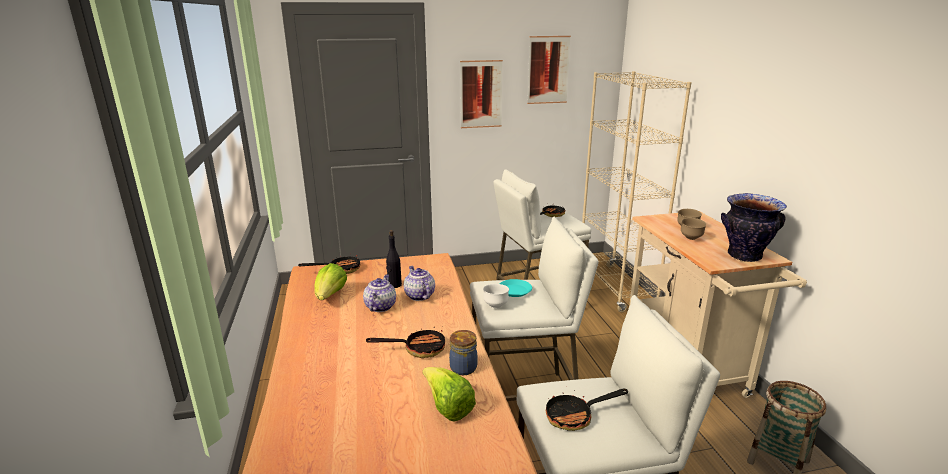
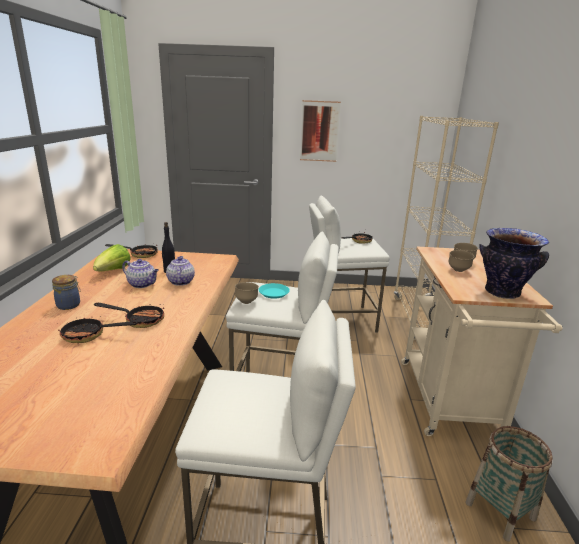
camera: 15 degrees right, 0 degrees up
teapot [363,274,396,312] -> teapot turned 90 degrees clockwise [122,259,159,288]
lettuce [422,367,476,422] -> none
jar [449,330,478,375] -> jar moved to [52,275,81,310]
white bowl [483,284,509,308] -> brown bowl [235,282,259,304]
picture [527,36,571,104] -> none
frying pan [546,388,628,431] -> frying pan moved to [58,318,138,343]

